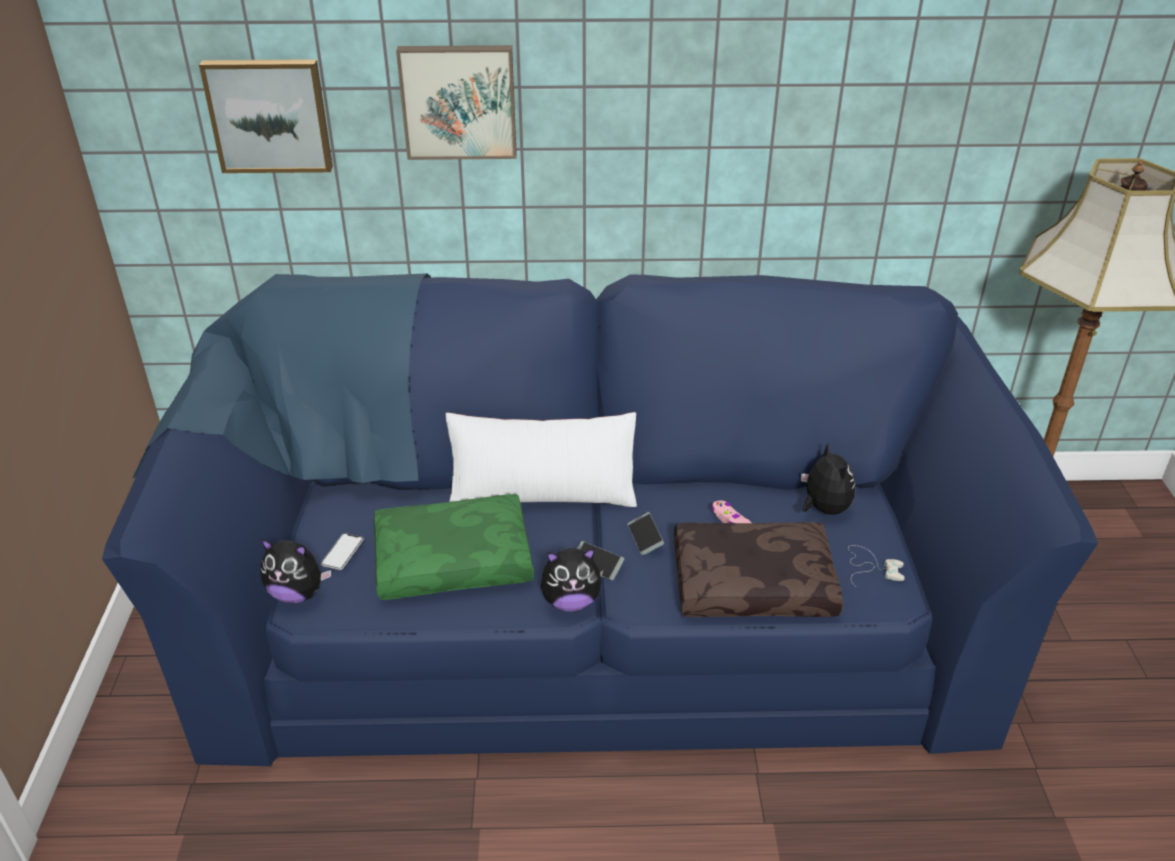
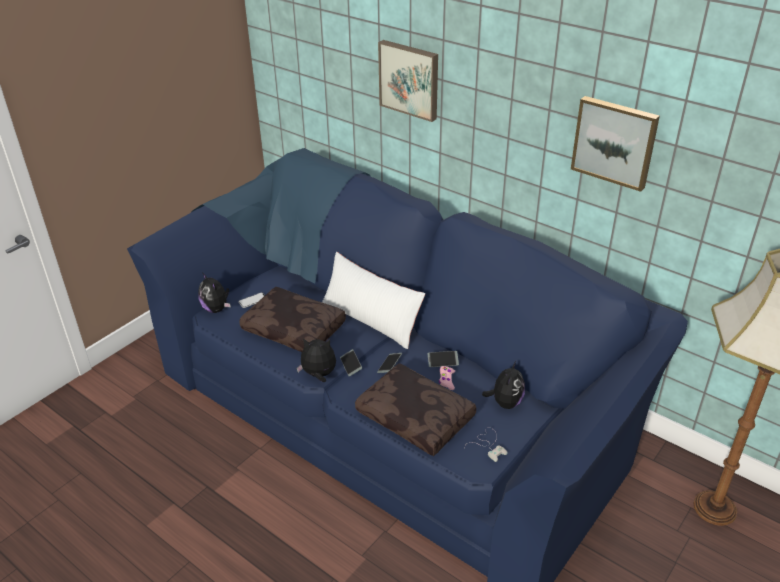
camera: 40 degrees right, 0 degrees up
picture [199,59,333,173] -> picture moved to [571,96,660,192]
green pillow [374,494,534,600] -> brown pillow [239,287,346,352]
plush toy [541,548,604,611] -> plush toy turned 150 degrees clockwise [296,338,336,382]
none -> phone [427,351,459,367]

